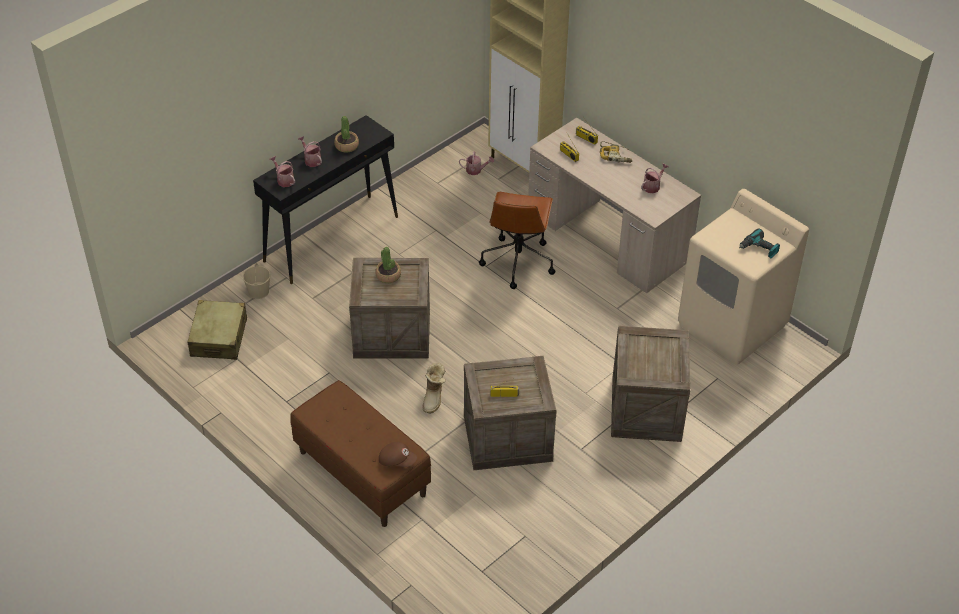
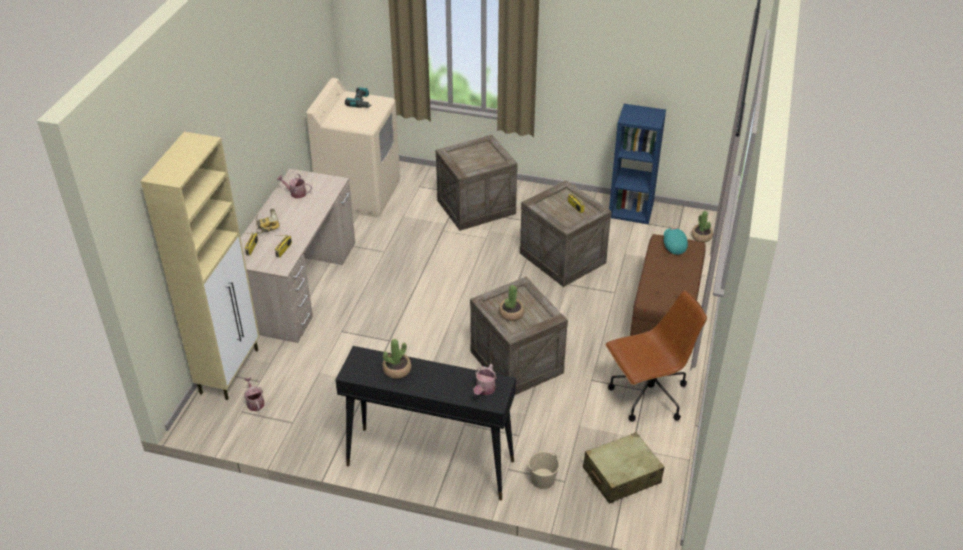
camera: 120 degrees left, 5 degrees down
watering can [298,136,322,167] -> none
brown cap [379,442,417,467] -> turquoise cap [664,228,688,255]
boot [422,363,446,413] -> none
brown office chair [479,192,555,289] -> brown office chair moved to [606,290,707,422]
none -> blue bookcase [609,104,666,224]
none -> potted plant [691,211,713,242]

